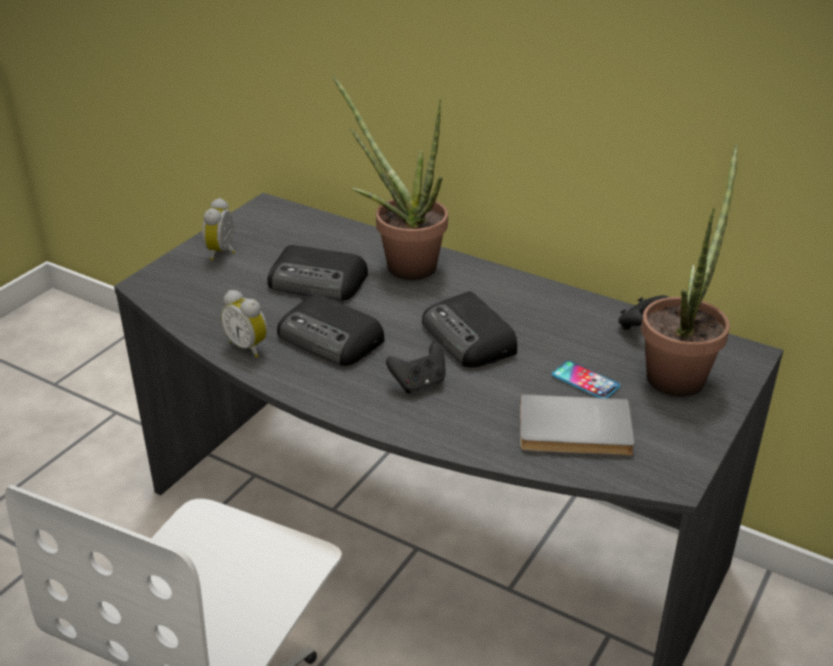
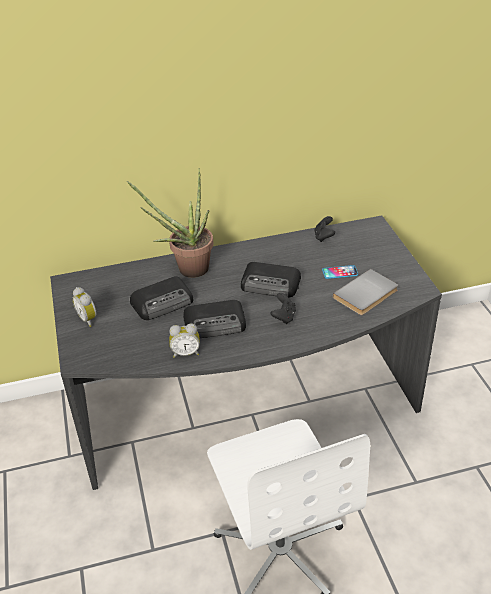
camera: 45 degrees left, 5 degrees up
potted plant [641,144,737,397] -> none

